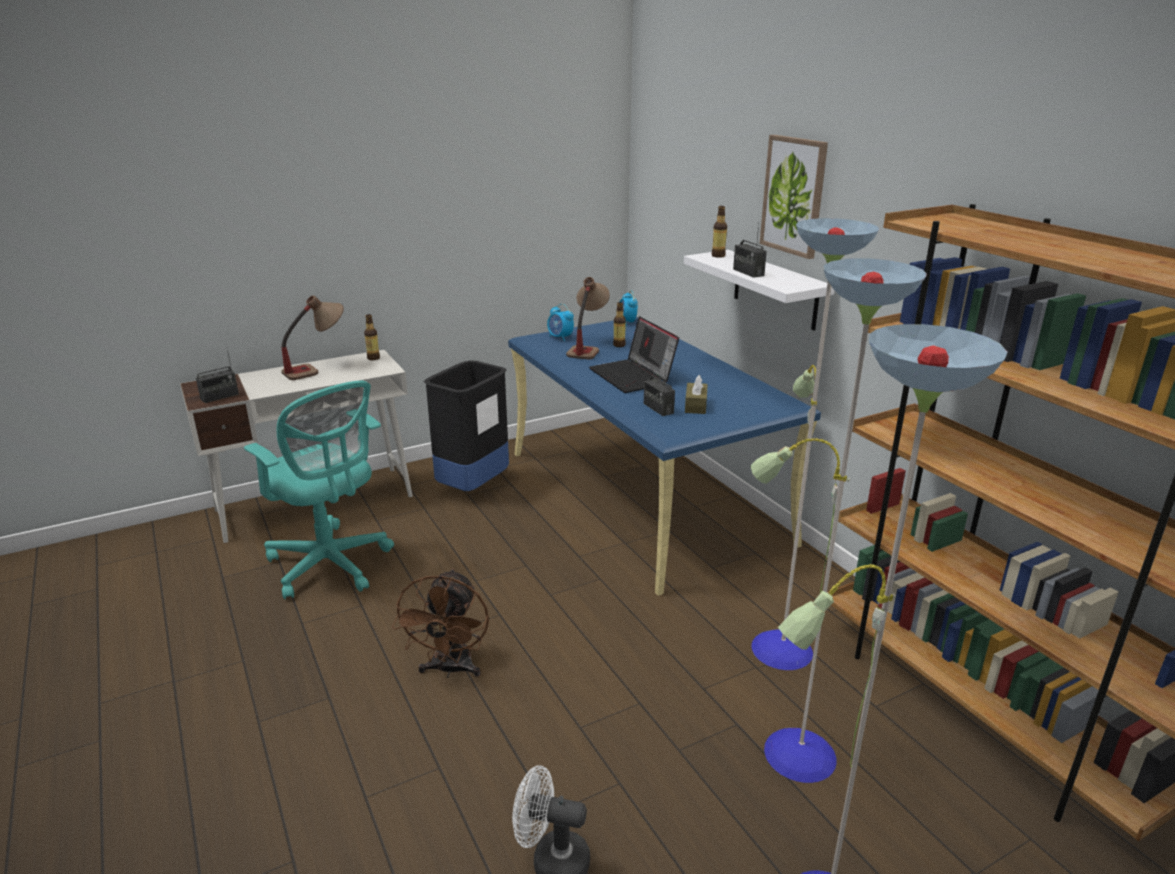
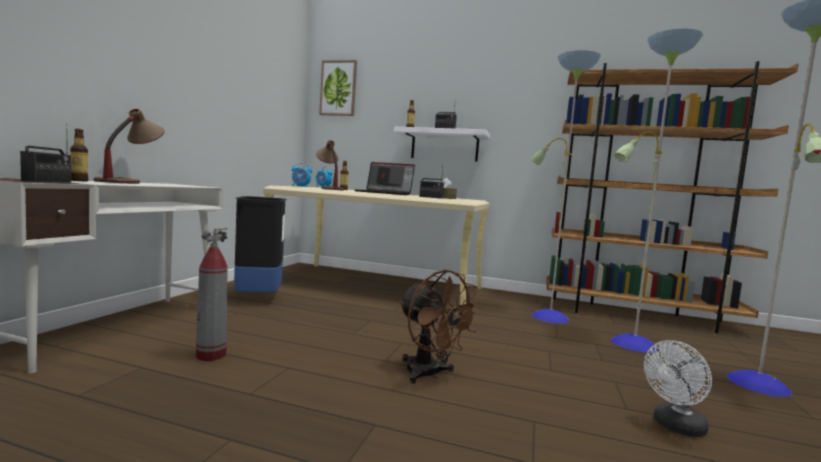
camera: 45 degrees left, 20 degrees down
turquoise office chair [244,381,394,599] -> fire extinguisher [196,227,228,361]
bottle [364,314,380,360] -> bottle moved to [70,129,88,182]
blue desk [508,317,821,596] -> beige desk [263,186,490,305]
picture [760,135,828,259] -> picture moved to [319,60,357,116]

